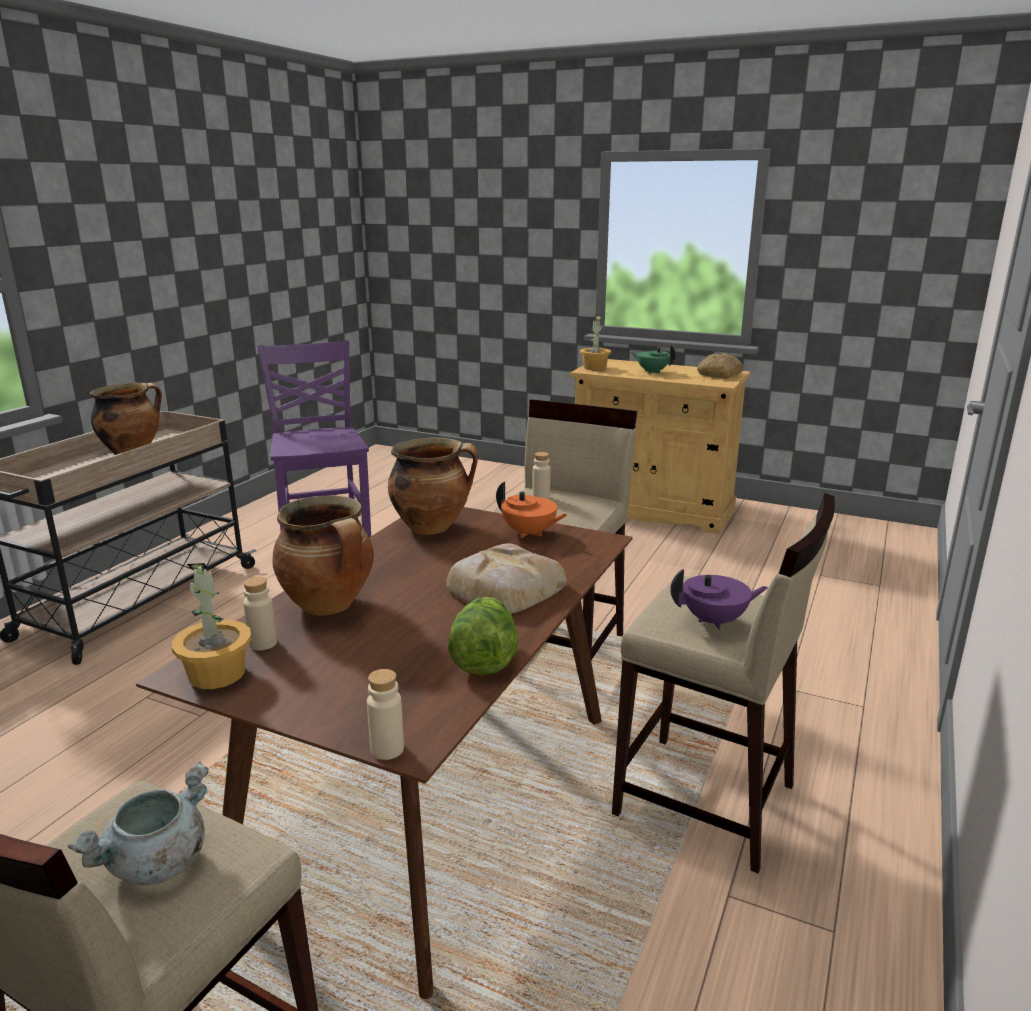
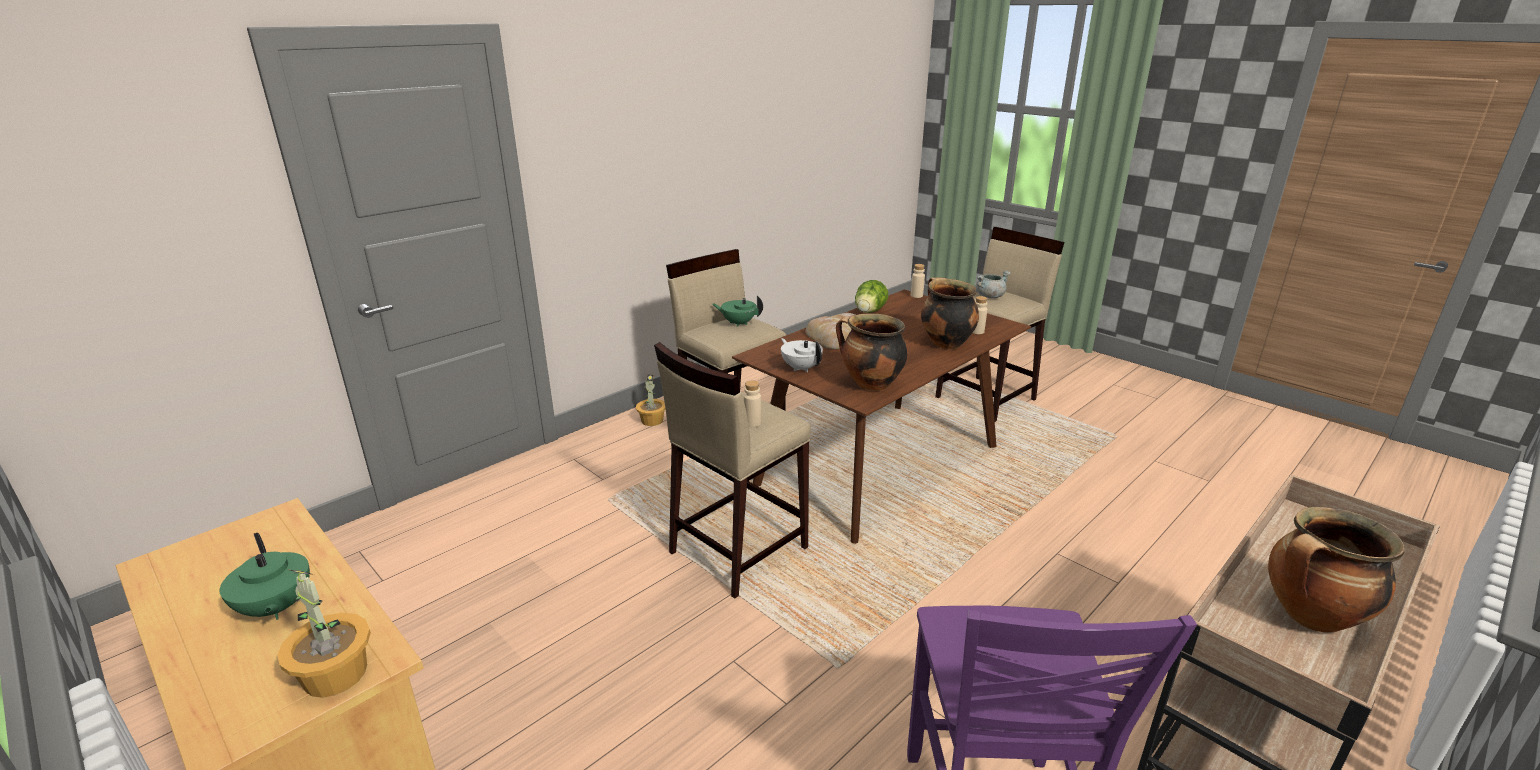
camera: 160 degrees left, 5 degrees up
potted plant [172,563,251,689] -> potted plant moved to [636,374,666,426]
orange teapot [496,482,567,538] -> white teapot [781,338,823,372]
purple teapot [670,569,768,630] -> green teapot [713,296,763,327]
bread [697,353,743,379] -> none

